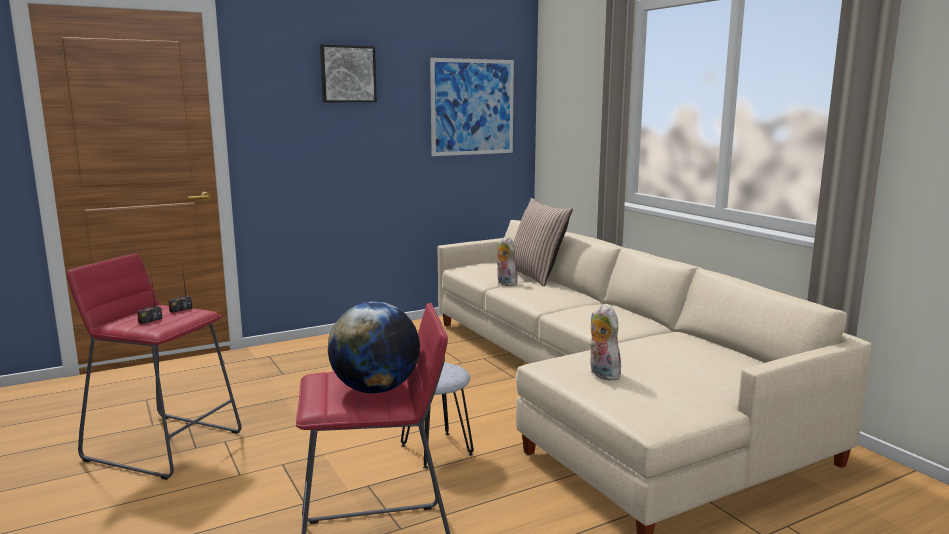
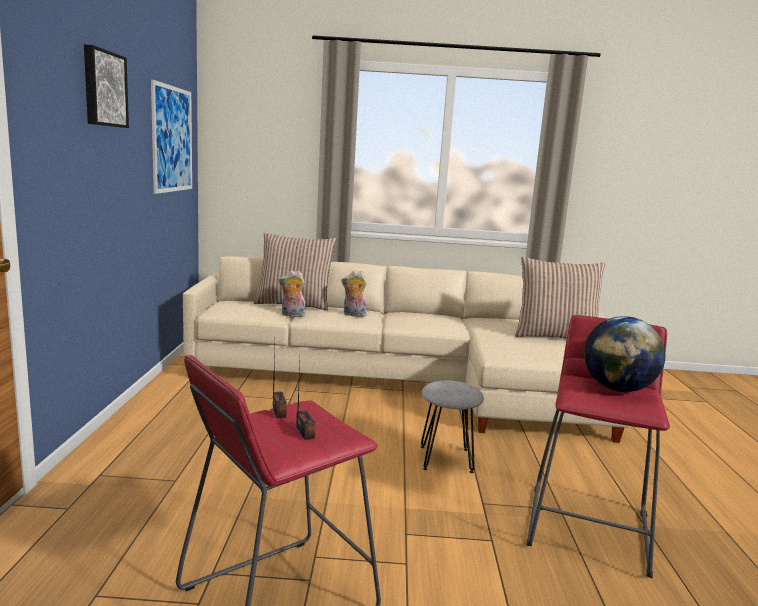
camera: 60 degrees left, 0 degrees up
plush toy [590,304,621,381] -> plush toy moved to [341,271,367,317]
none -> pillow [515,257,605,338]

